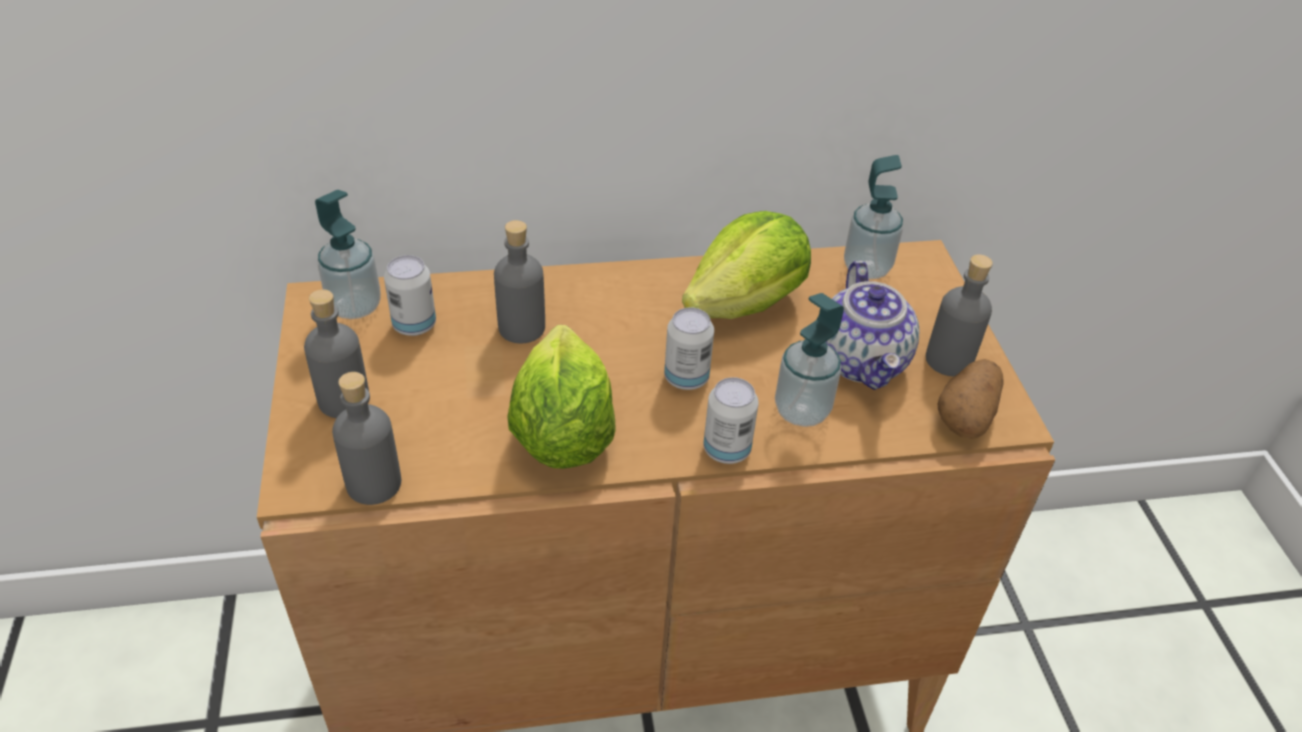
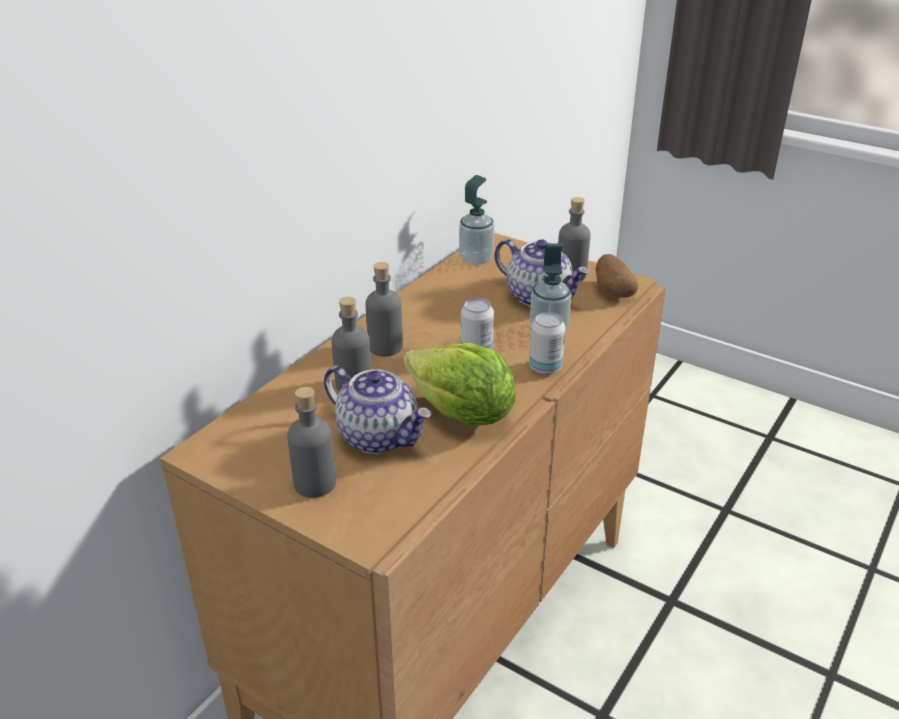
camera: 45 degrees left, 10 degrees down
soap dispenser [315,190,381,319] -> none
grey bottle [332,372,401,505] -> grey bottle moved to [365,262,403,357]
can [384,255,436,336] -> none
lettuce [682,211,811,319] -> none
none -> teapot [324,366,431,454]

